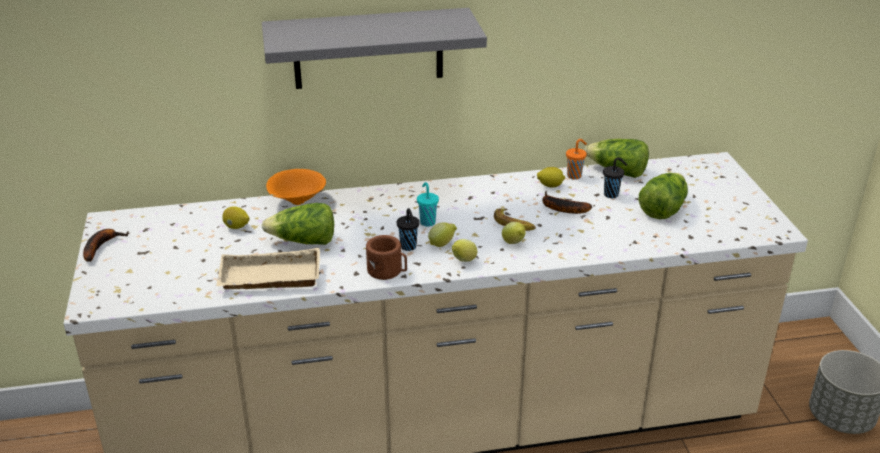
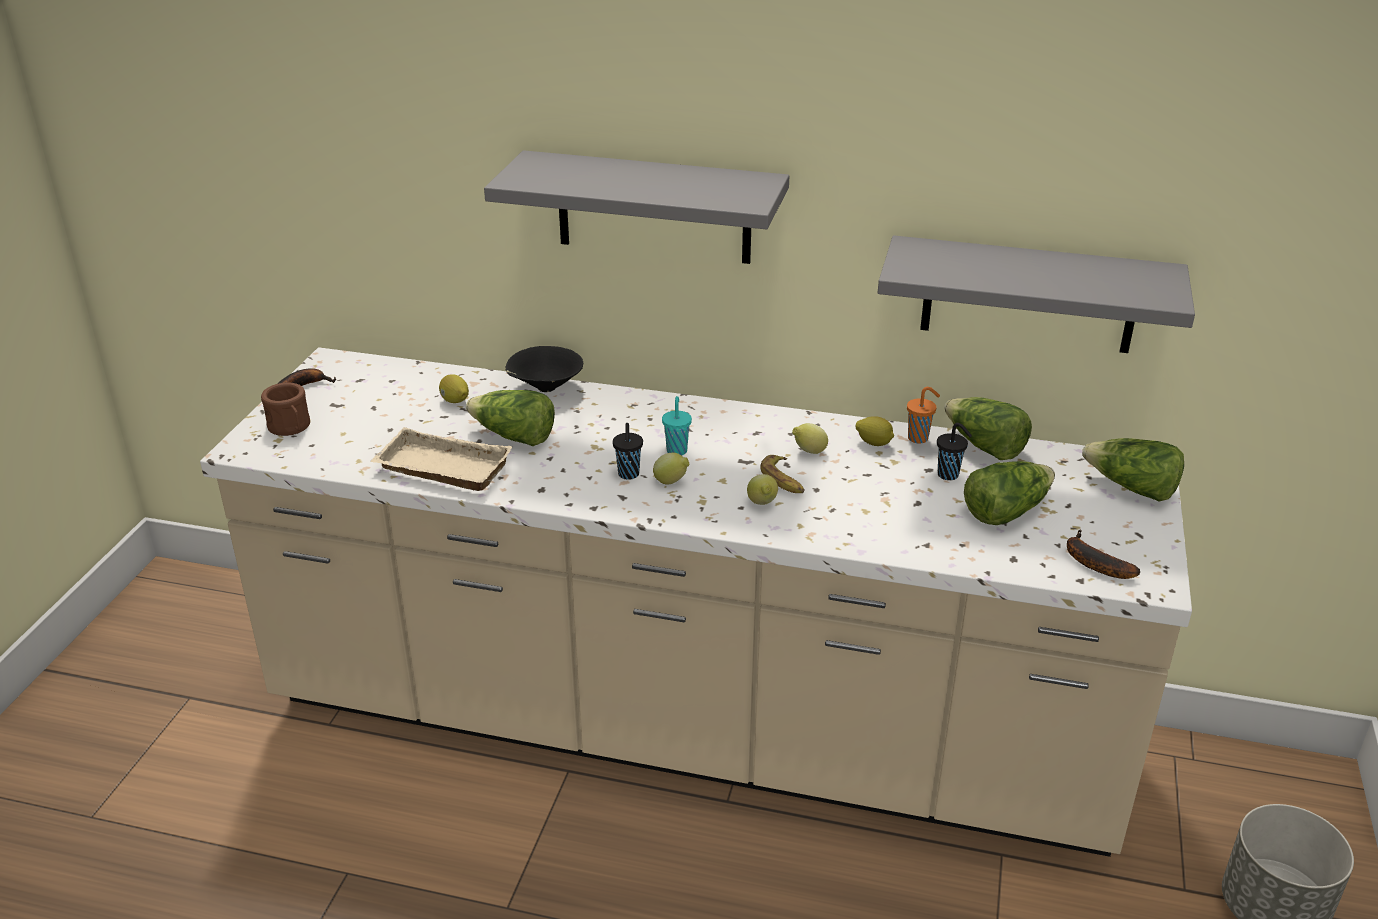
camera: 25 degrees right, 0 degrees up
orange bowl [266,169,326,205] -> black bowl [506,346,583,392]
brown mug [366,235,407,280] -> brown mug moved to [261,383,310,436]
lemon [452,239,477,262] -> lemon moved to [792,423,828,454]
banana [542,191,592,214] -> banana moved to [1067,529,1140,579]
none -> grey shelf [878,236,1195,353]
none -> lettuce [1082,438,1184,501]

